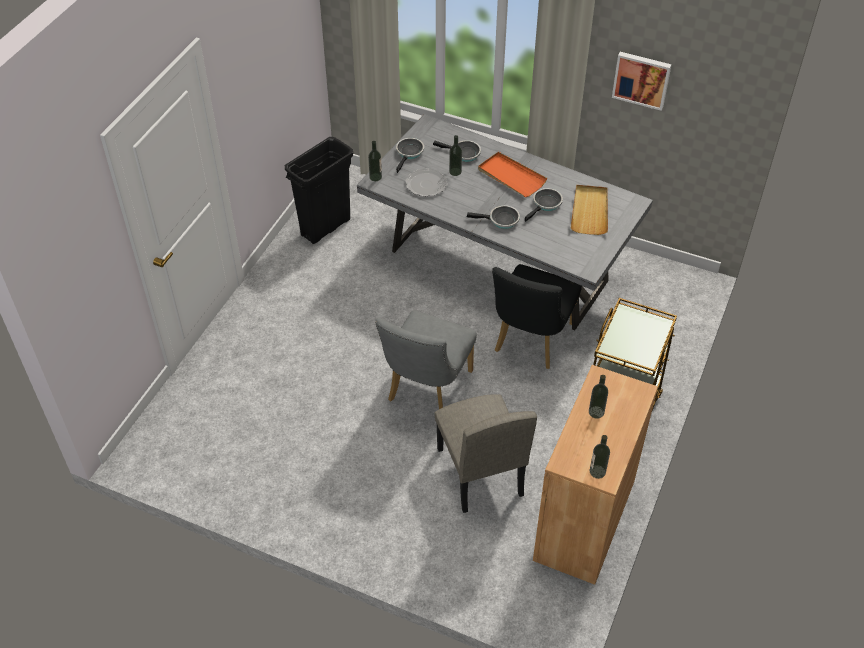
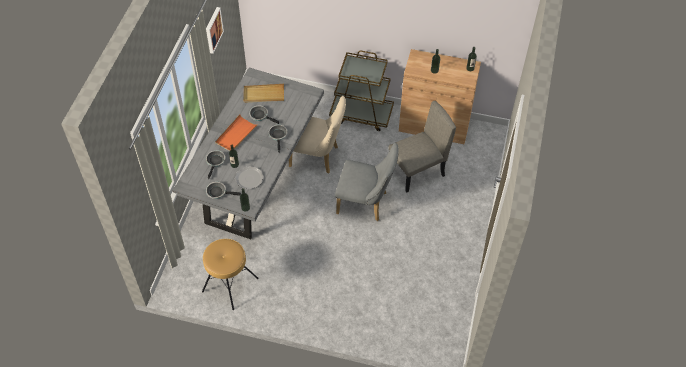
camera: 100 degrees left, 5 degrees up
black trash can [285,137,353,244] -> brown stool [202,239,259,310]
black chair [492,264,582,369] -> beige chair [289,96,346,174]

